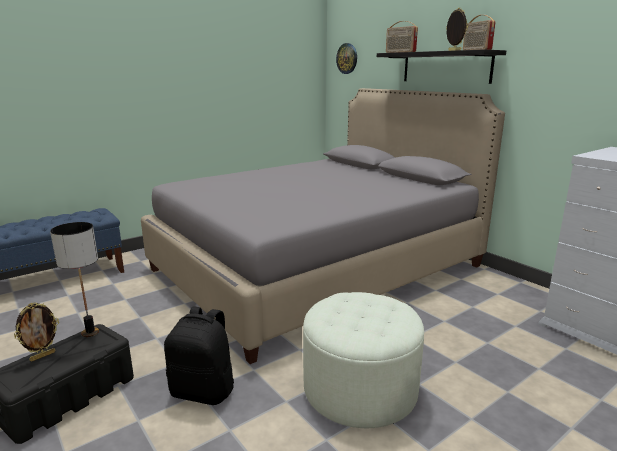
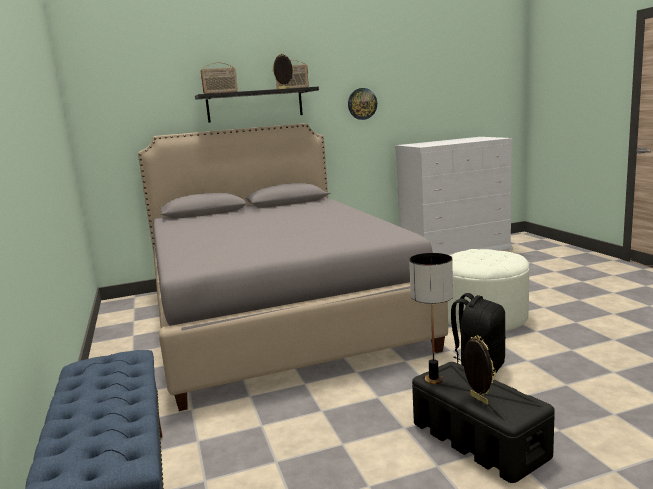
camera: 70 degrees left, 5 degrees down
wall clock [336,43,357,74] -> wall clock moved to [348,88,377,120]

